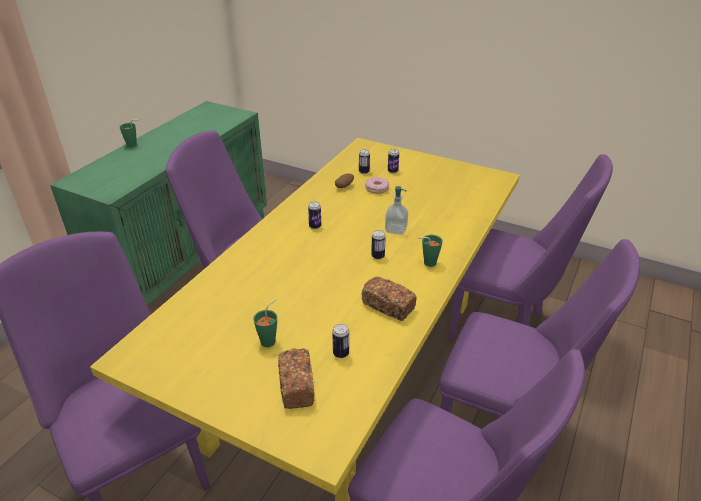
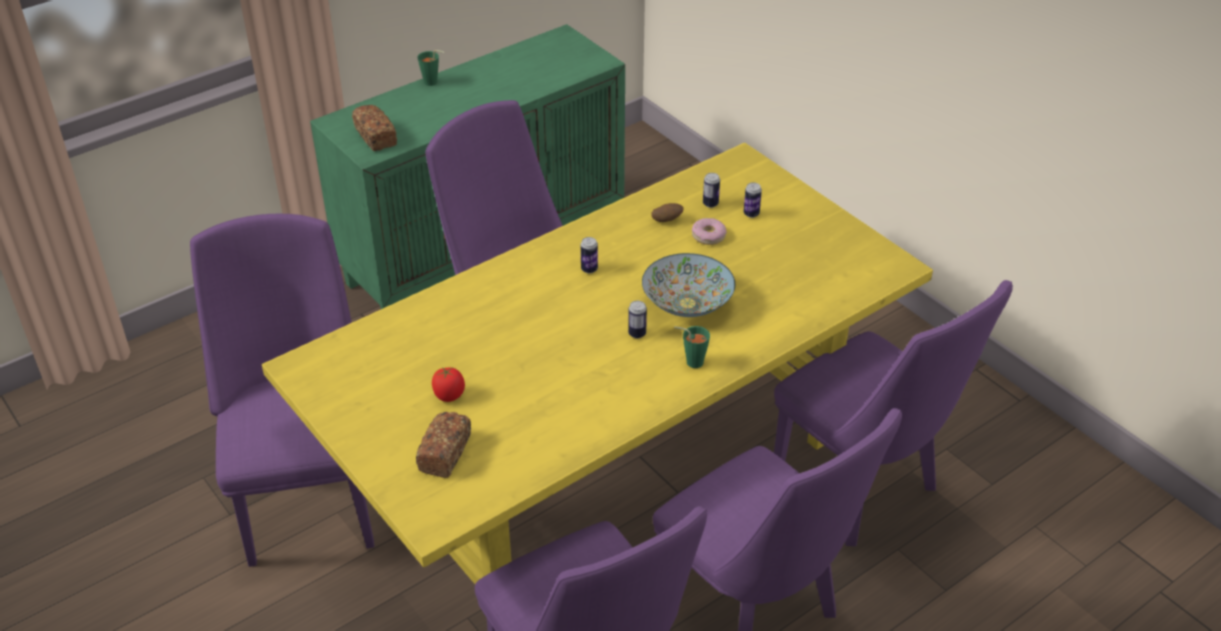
camera: 25 degrees right, 5 degrees up
green cup [253,299,277,347] -> tomato [432,367,465,402]
can [332,324,349,358] -> none
bread [362,277,417,321] -> bread moved to [352,105,397,151]
soap dispenser [385,186,408,235] -> bowl [642,253,735,317]

